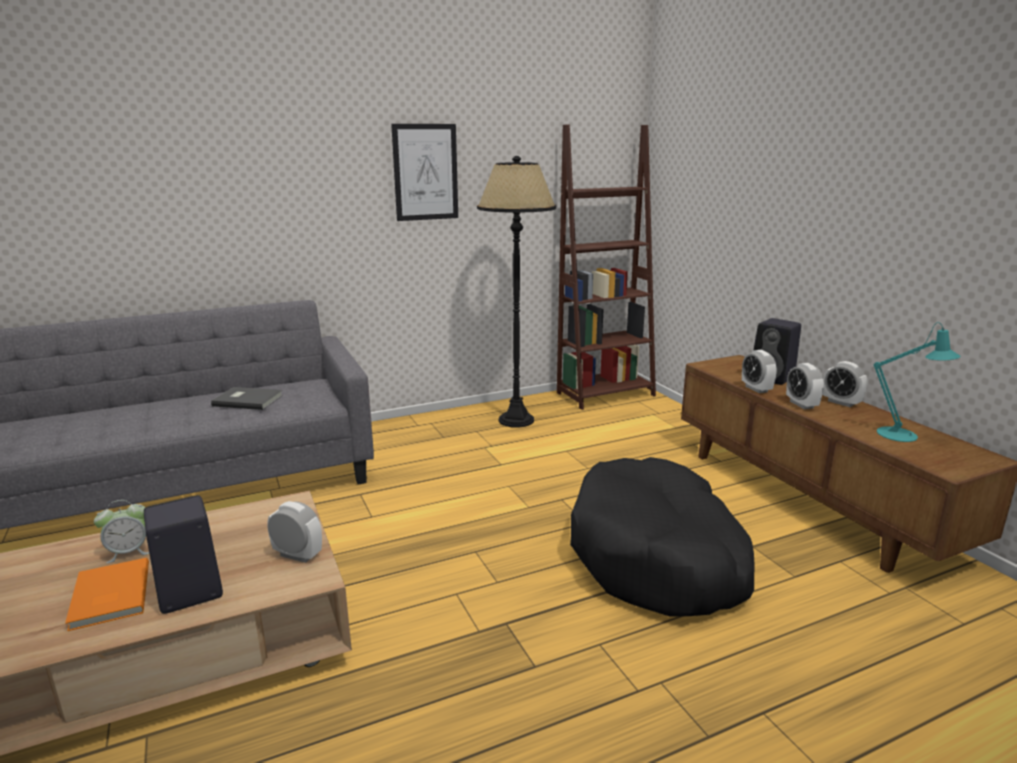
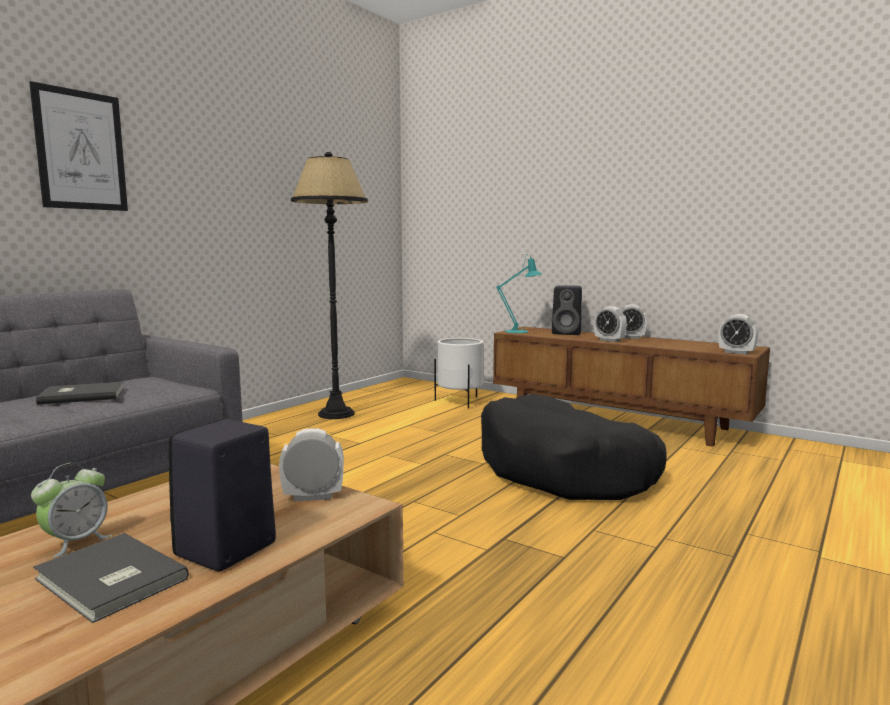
camera: 30 degrees left, 10 degrees down
orange book [65,558,149,631] -> grey book [33,533,189,623]
picture [391,124,458,221] -> picture moved to [29,81,128,211]
brown bookcase [557,124,656,410] -> none
alarm clock [742,350,777,393] -> alarm clock moved to [718,314,759,355]
turquoise table lamp [874,322,961,442] -> turquoise table lamp moved to [496,254,542,333]
none -> white planter [435,338,483,408]

